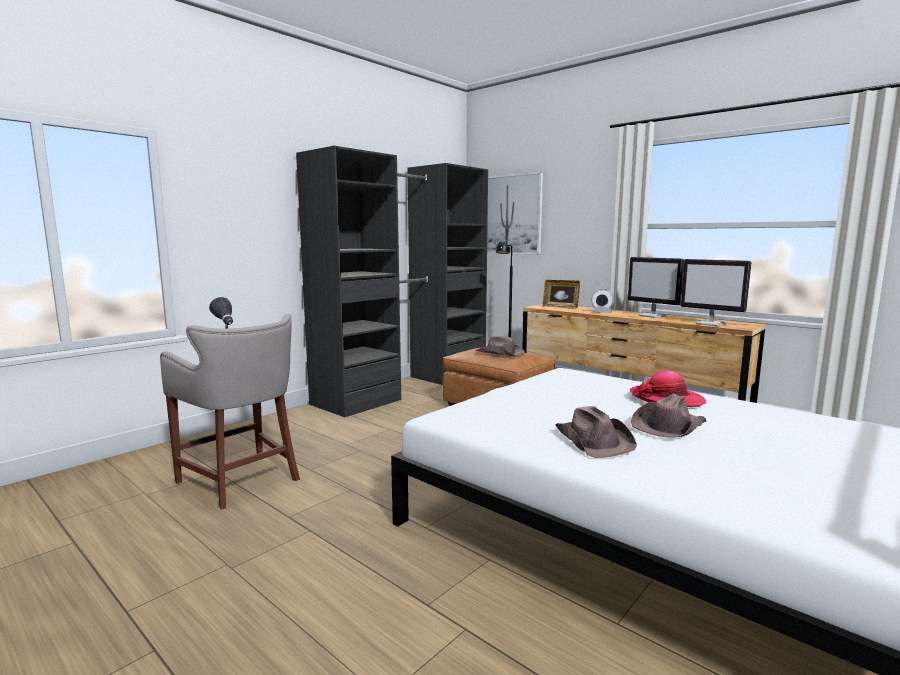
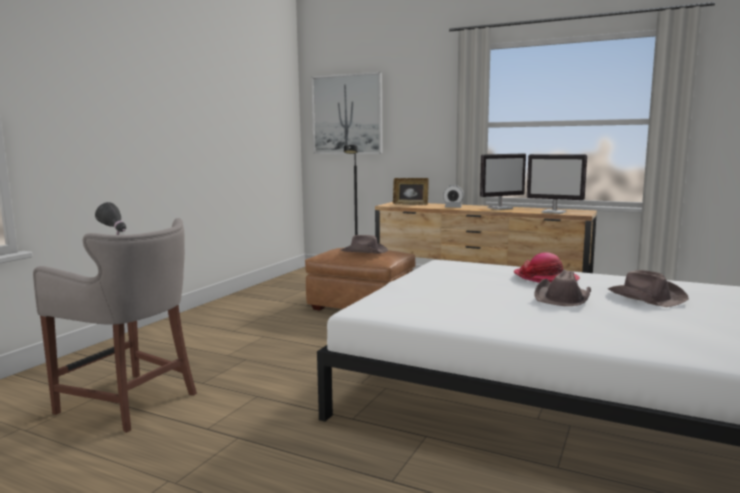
camera: 15 degrees left, 0 degrees up
black wardrobe [296,146,488,417] -> none
brown hat [555,406,637,458] -> brown hat moved to [608,270,689,307]
monitor [628,257,684,318] -> monitor turned 60 degrees counterclockwise [480,153,526,210]

